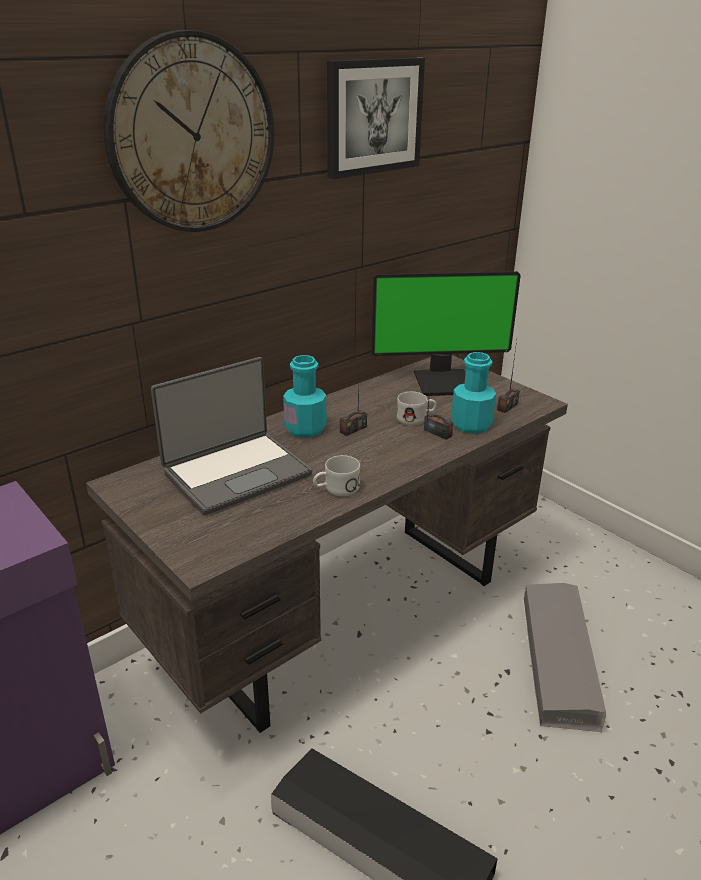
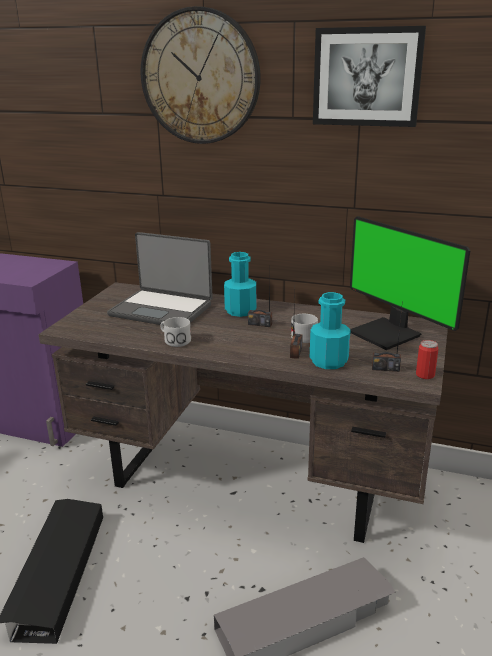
camera: 60 degrees right, 5 degrees down
none -> can [416,340,438,379]

